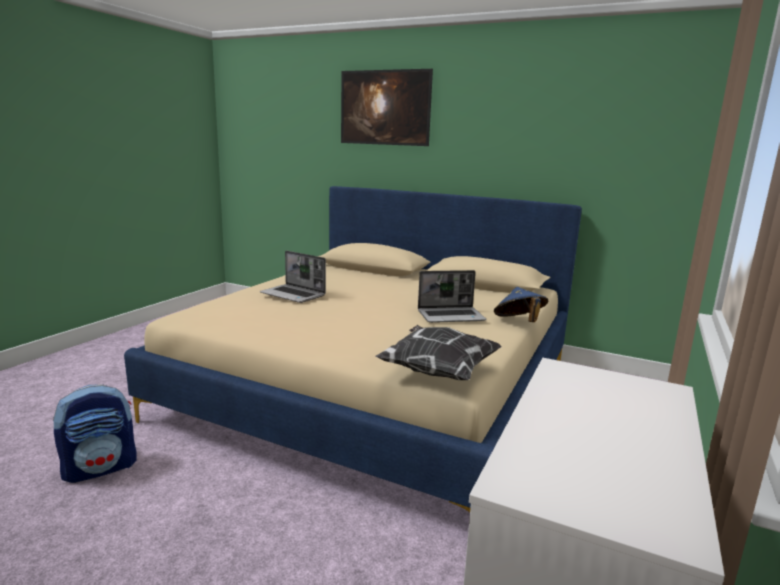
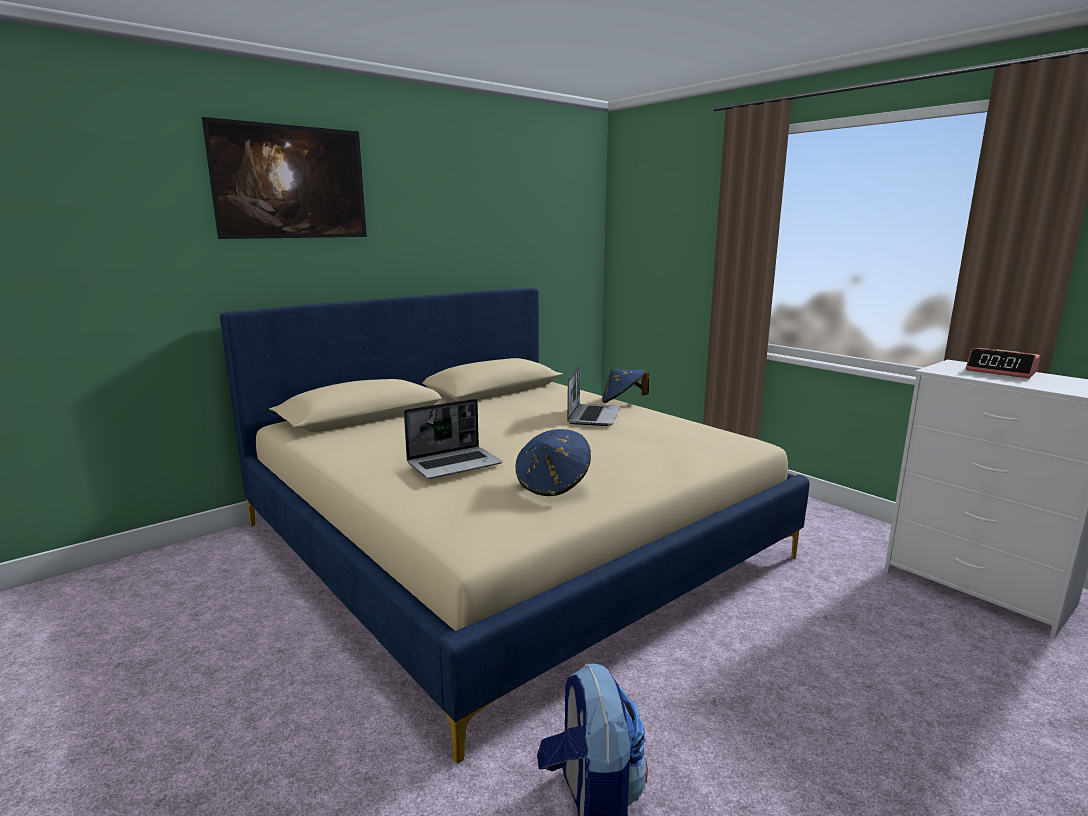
camera: 65 degrees left, 0 degrees up
pillow [376,325,502,380] -> none
none -> blue hat [515,429,591,496]
none -> alarm clock [966,348,1040,378]

